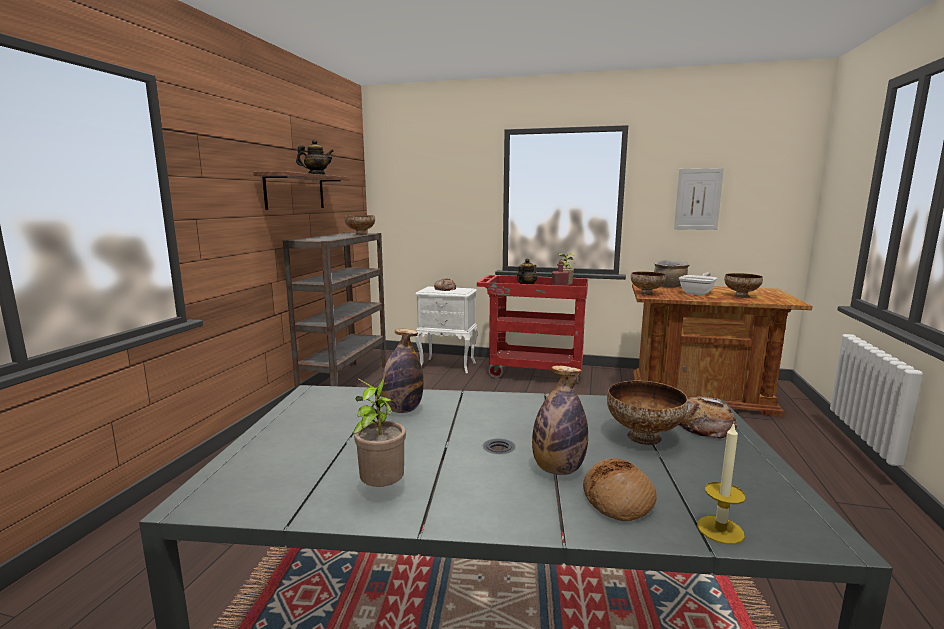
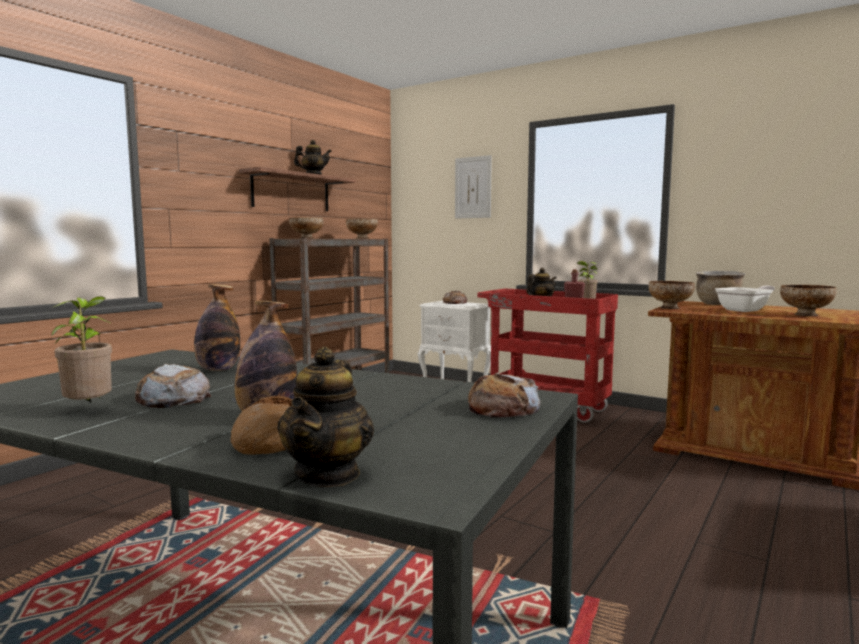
camera: 20 degrees right, 5 degrees down
bowl [607,381,688,445] -> bowl moved to [289,217,323,239]
picture [674,168,724,230] -> picture moved to [455,155,492,219]
candle [697,422,746,544] -> teapot [277,347,374,487]
none -> bread [135,364,211,408]

